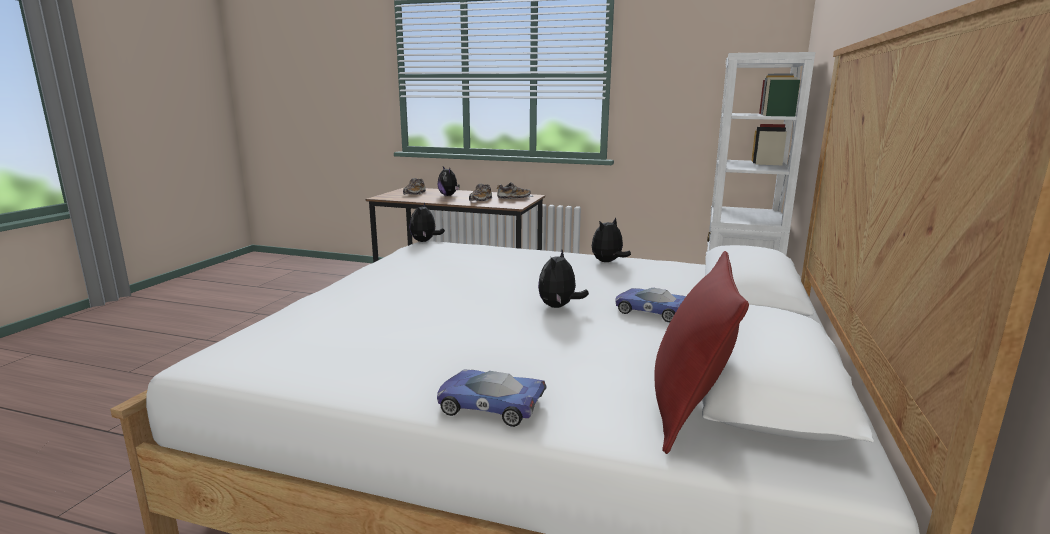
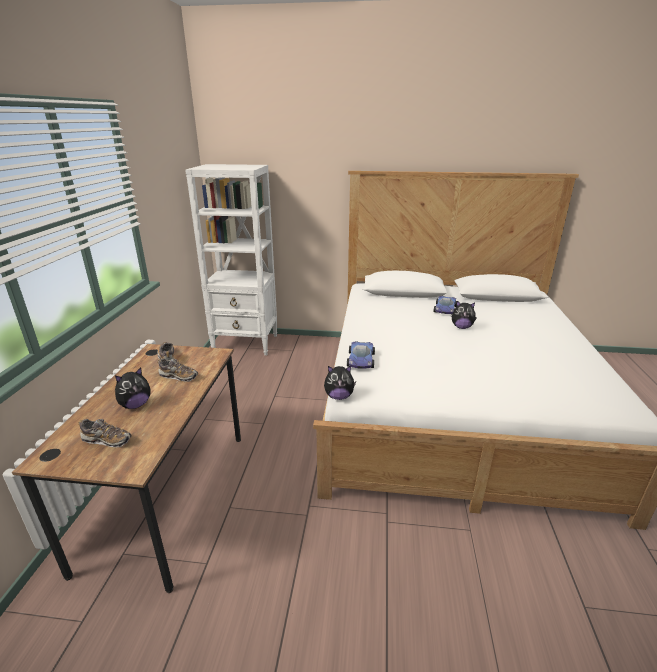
camera: 100 degrees left, 10 degrees up
toy car [437,369,547,427] -> toy car moved to [347,341,375,369]
plush toy [592,218,631,262] -> none
red pillow [654,251,749,454] -> none

